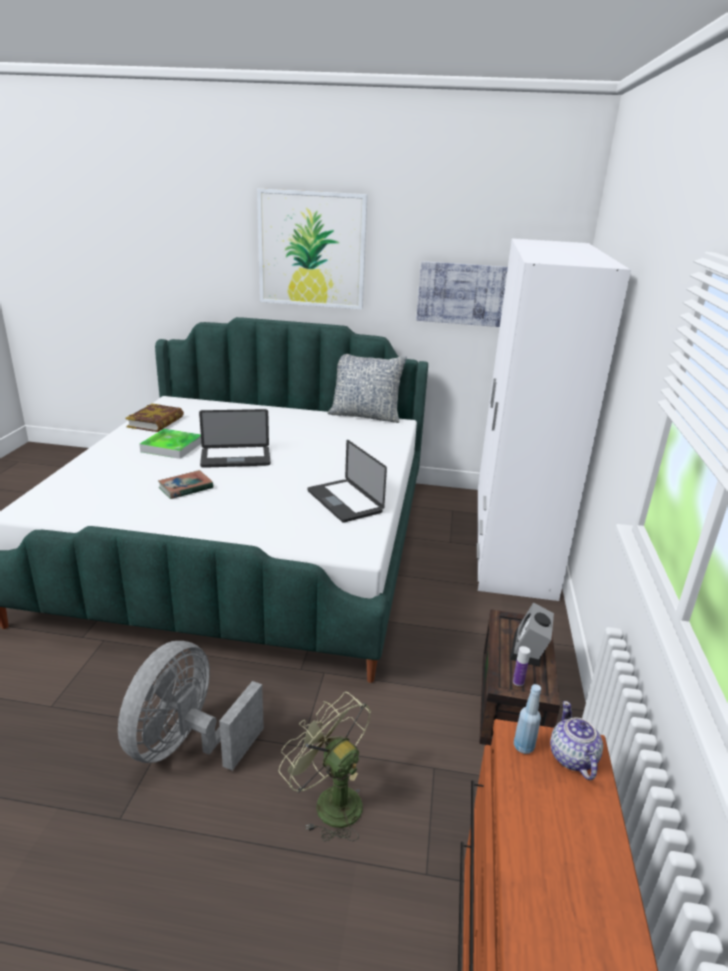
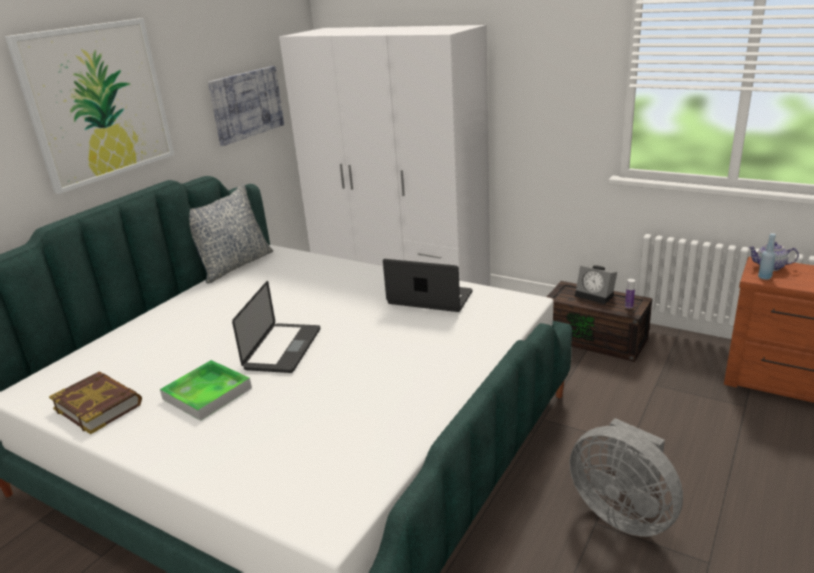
camera: 65 degrees left, 0 degrees up
book [158,470,214,499] -> none
green fan [279,692,371,841] -> none
laptop [308,440,387,523] -> laptop turned 150 degrees counterclockwise [383,259,472,312]

